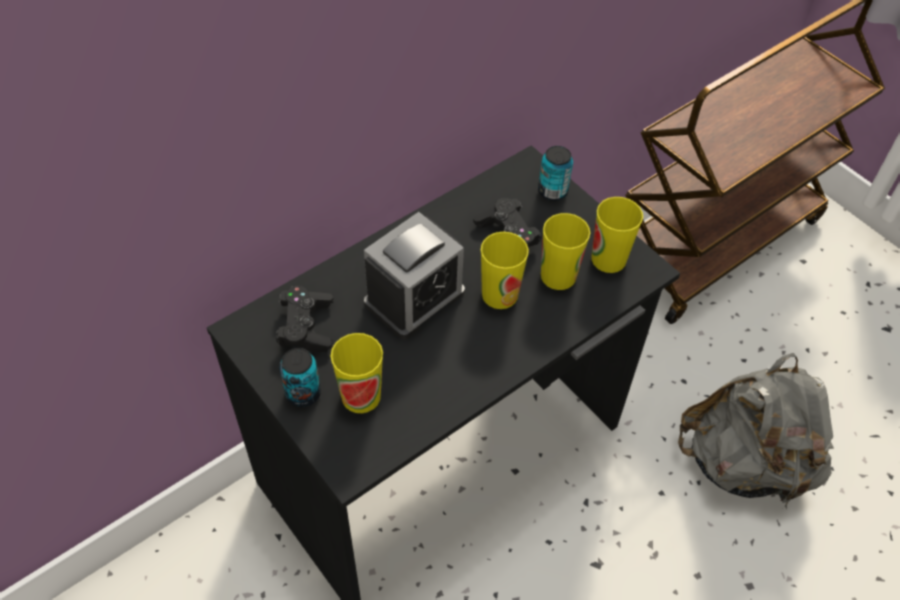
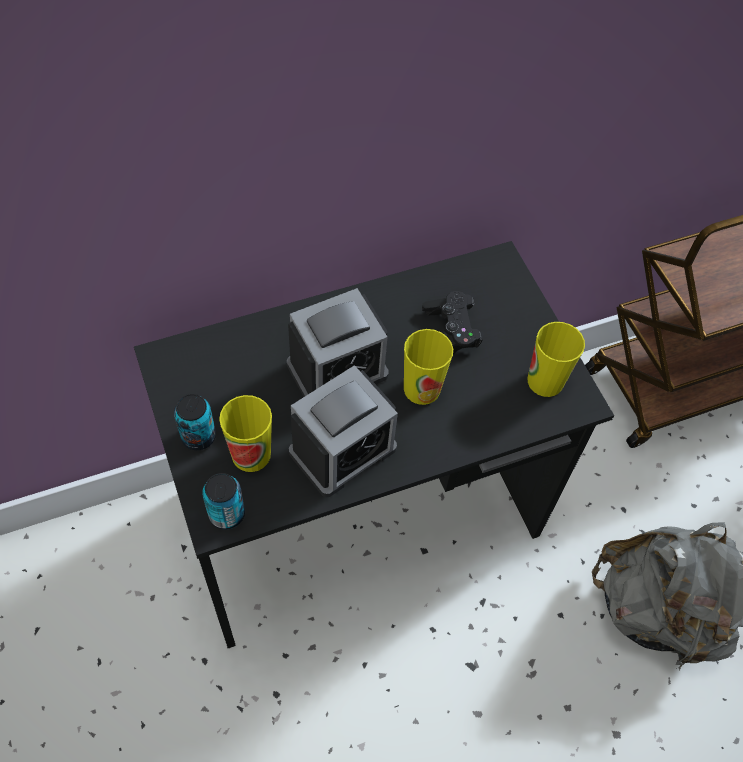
camera: 15 degrees right, 5 degrees up
black game controller [276,285,333,352] -> none
can [538,146,573,201] -> can moved to [202,473,245,530]
cup [541,213,590,290] -> none
none -> alarm clock [289,365,398,497]

